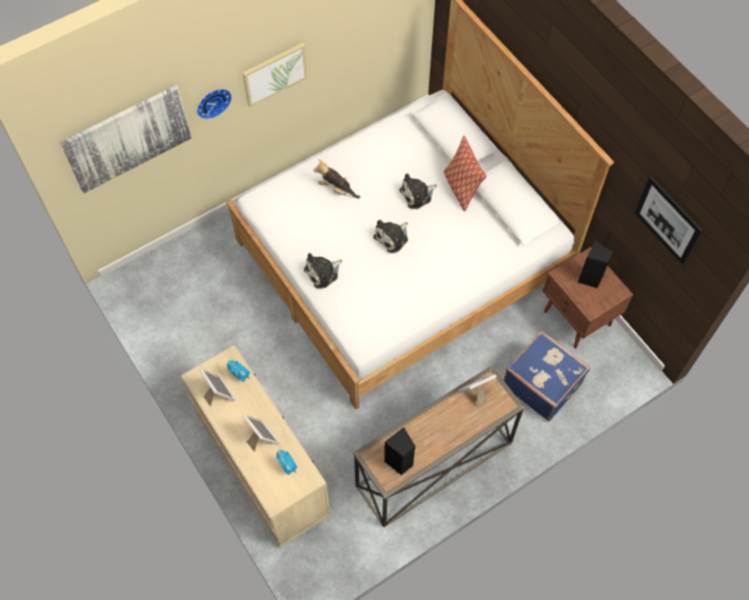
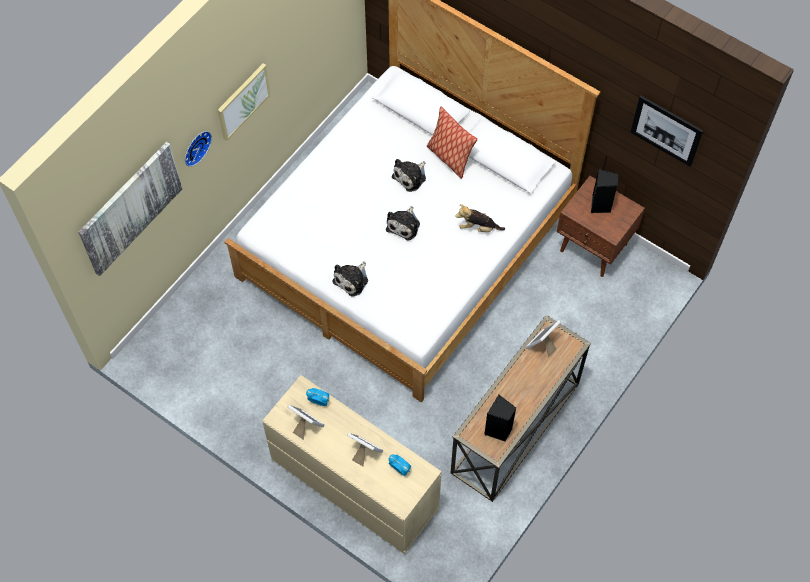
camera: 20 degrees left, 0 degrees up
plush toy [313,159,360,199] -> plush toy moved to [455,204,505,232]
blue suitcase [504,330,591,421] -> none

